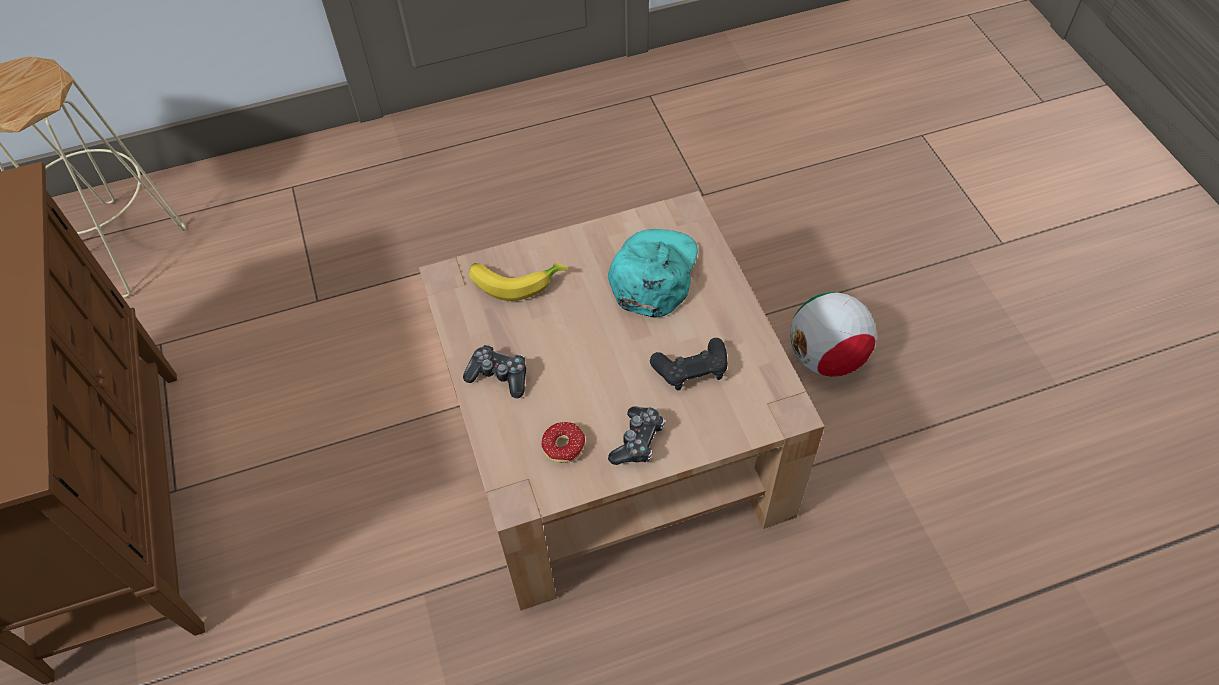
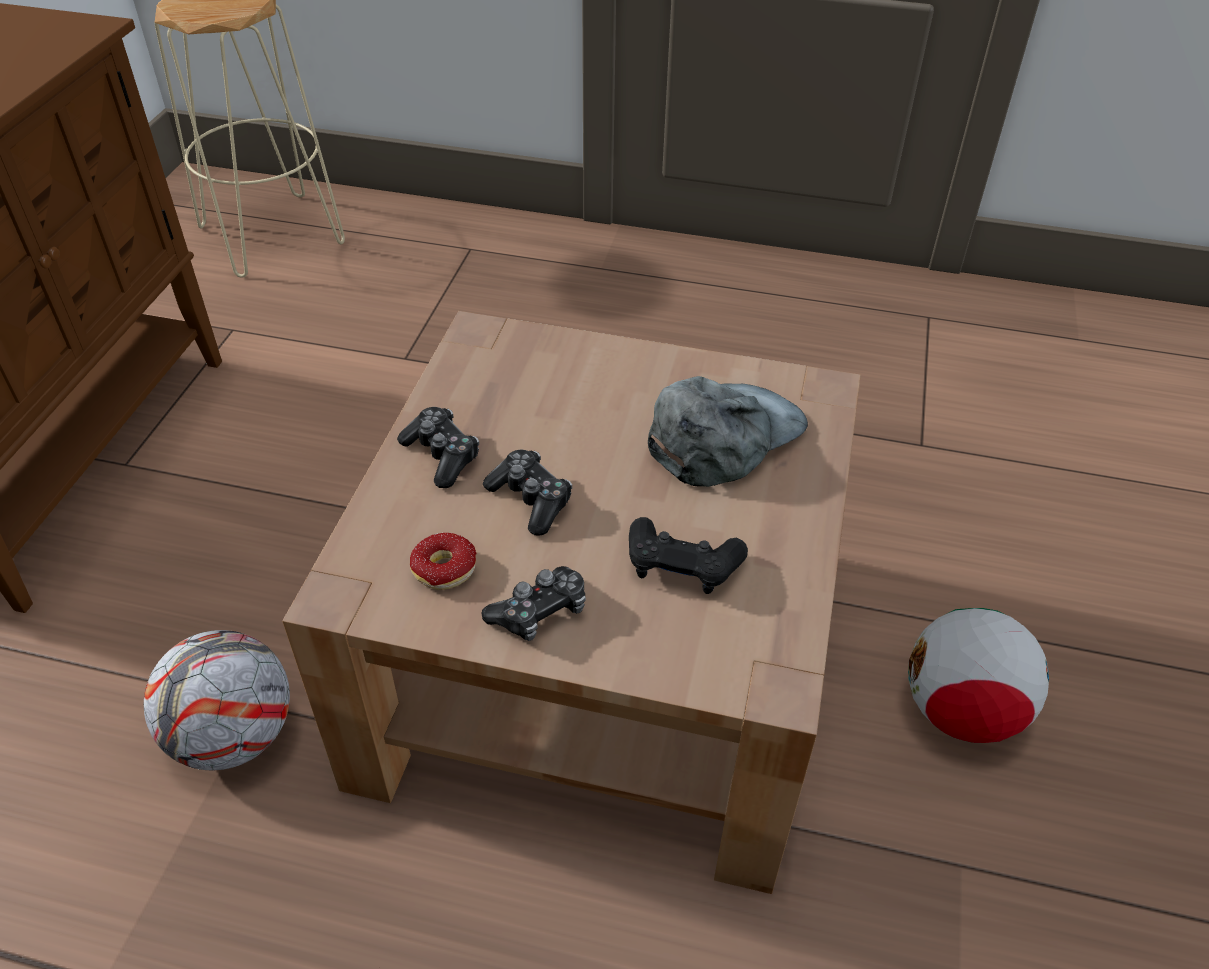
camera: 30 degrees right, 10 degrees down
banana [469,263,568,301] -> none
turquoise cap [608,229,698,318] -> grey cap [648,376,808,487]
none -> football [144,630,290,770]
none -> game controller [483,450,572,535]

